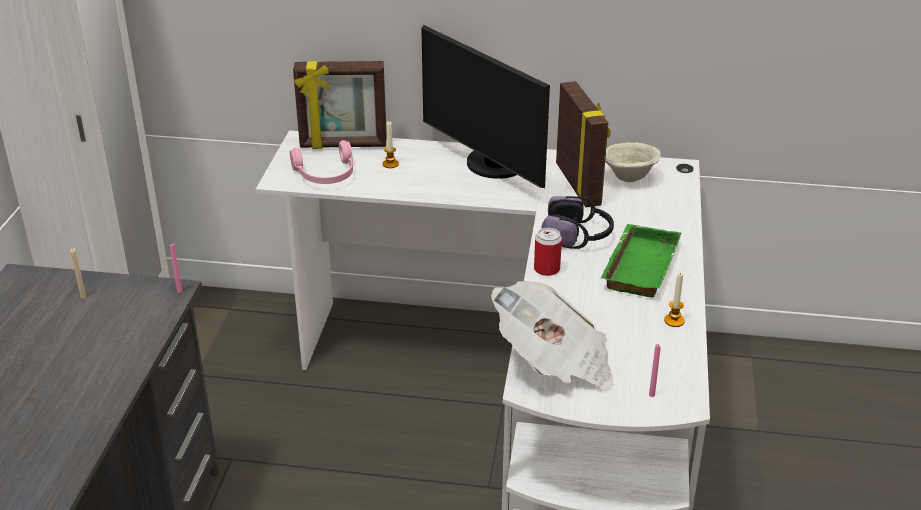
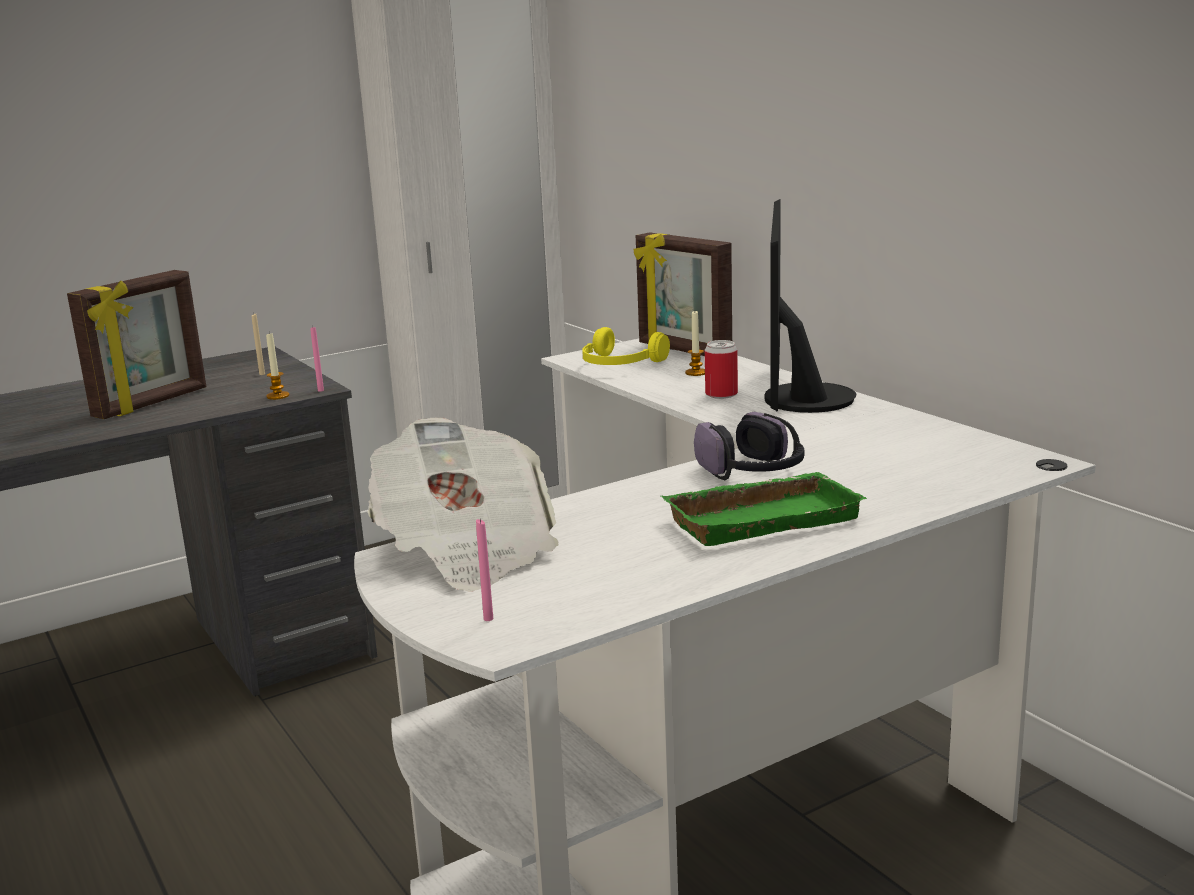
camera: 50 degrees right, 15 degrees down
pink headphones [290,140,353,184] -> yellow headphones [582,327,670,365]
can [534,228,562,276] -> can moved to [705,340,738,399]
picture frame [556,81,611,207] -> picture frame moved to [67,270,207,419]
beige bowl [605,142,661,182] -> none
candle [664,272,684,327] -> candle moved to [266,333,289,400]

